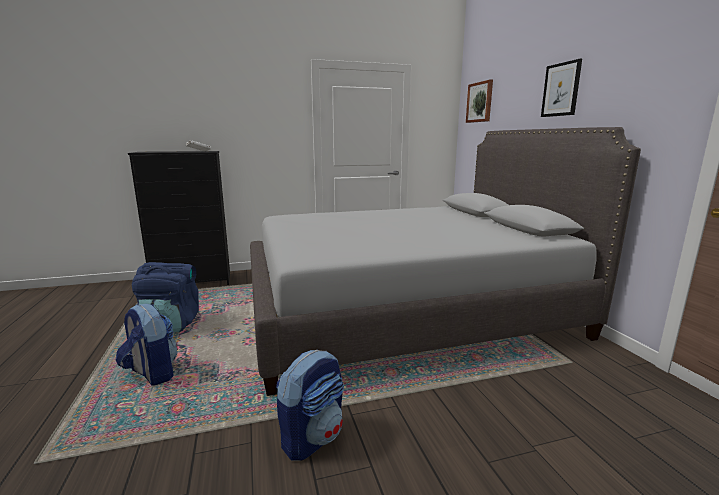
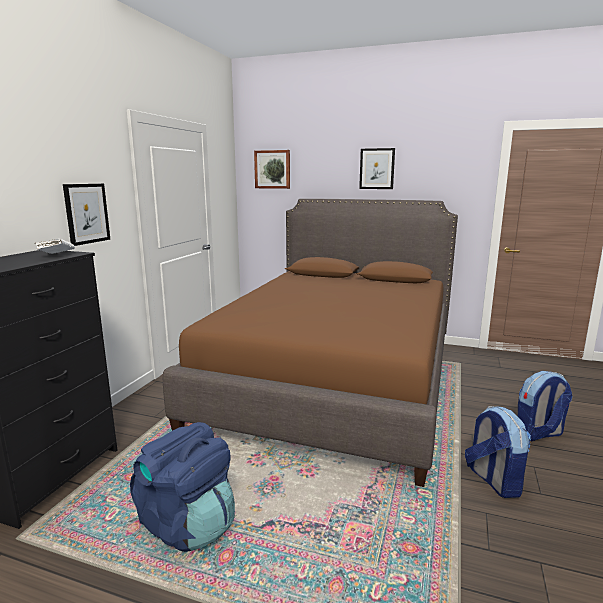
camera: 55 degrees left, 0 degrees up
backpack [116,304,178,386] -> backpack moved to [518,371,572,441]
grey bed [250,127,641,396] -> brown bed [163,199,458,487]
none -> picture [63,184,111,246]

